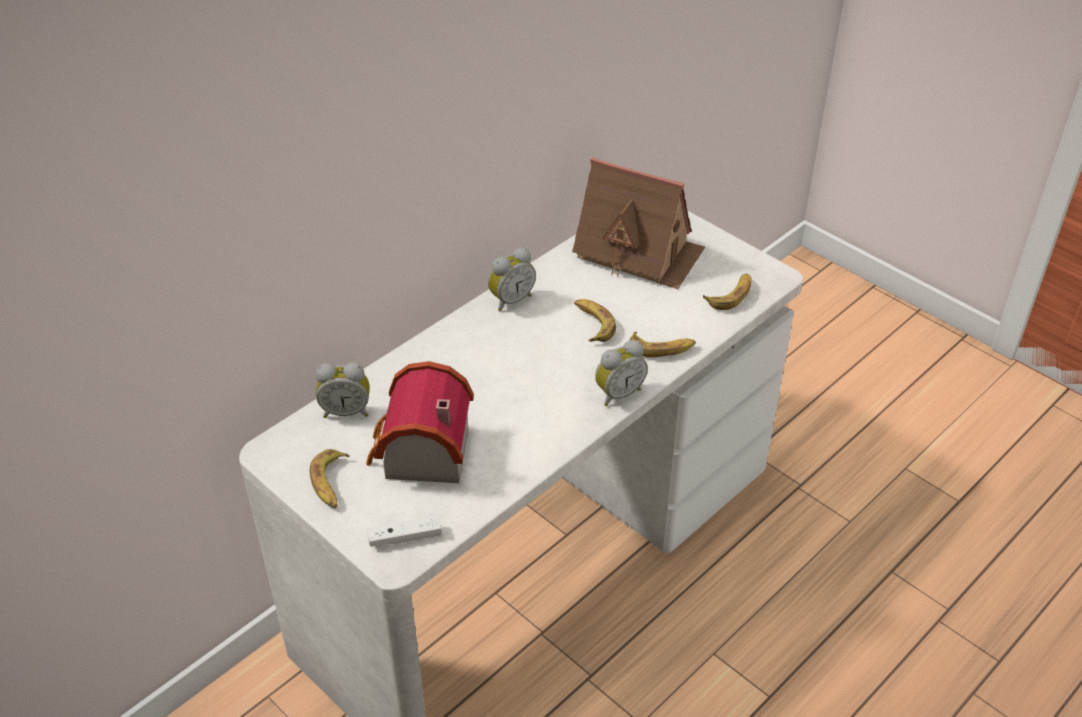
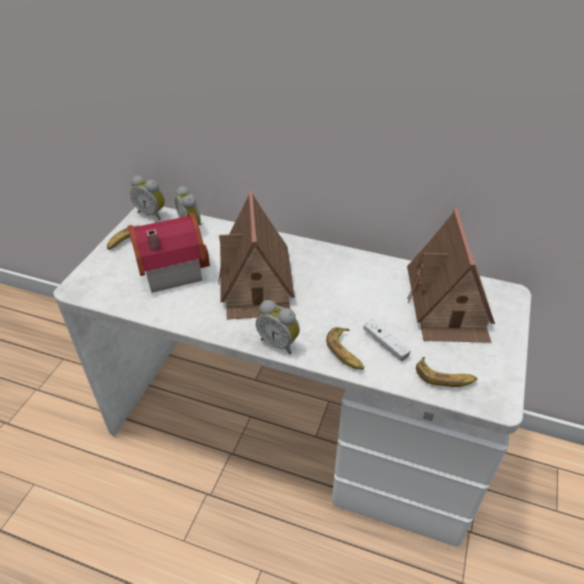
camera: 65 degrees right, 0 degrees up
white game controller [367,516,442,547] -> white game controller moved to [363,320,411,362]
alarm clock [488,248,536,311] -> alarm clock moved to [130,176,165,220]
banana [574,299,616,342] -> none
none -> toy house [218,191,295,320]

